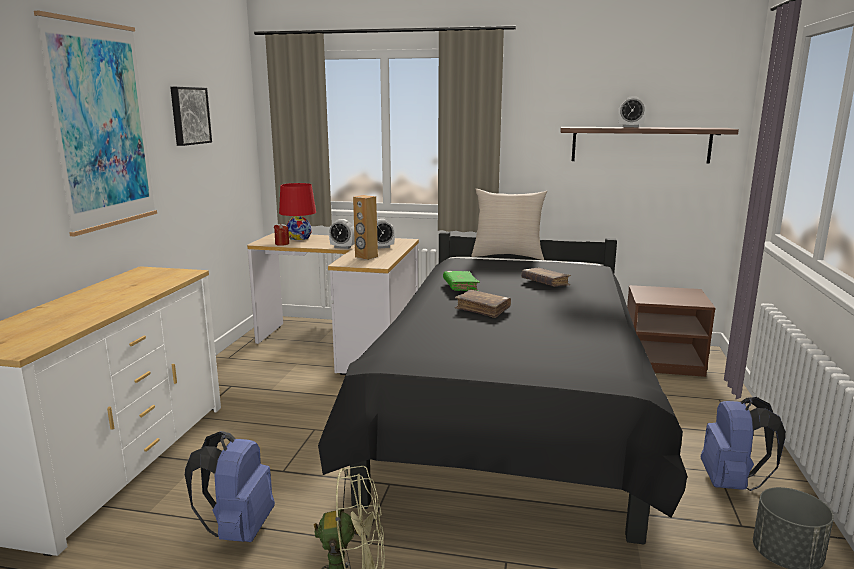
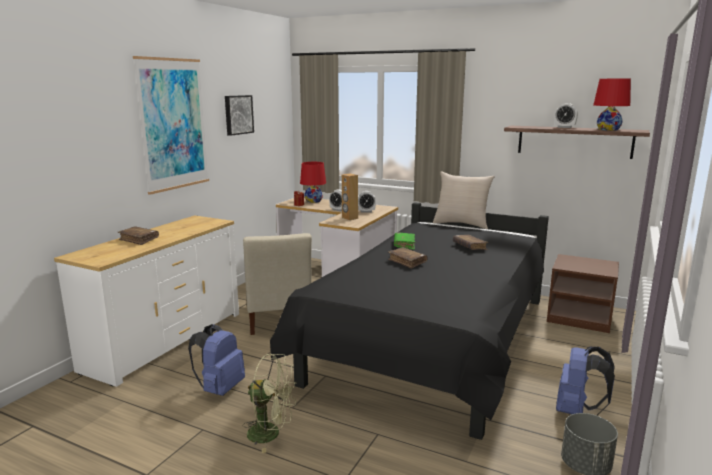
camera: 15 degrees right, 0 degrees up
none -> brown book [117,227,159,245]
none -> beige chair [243,233,312,335]
none -> red table lamp [593,79,631,131]

